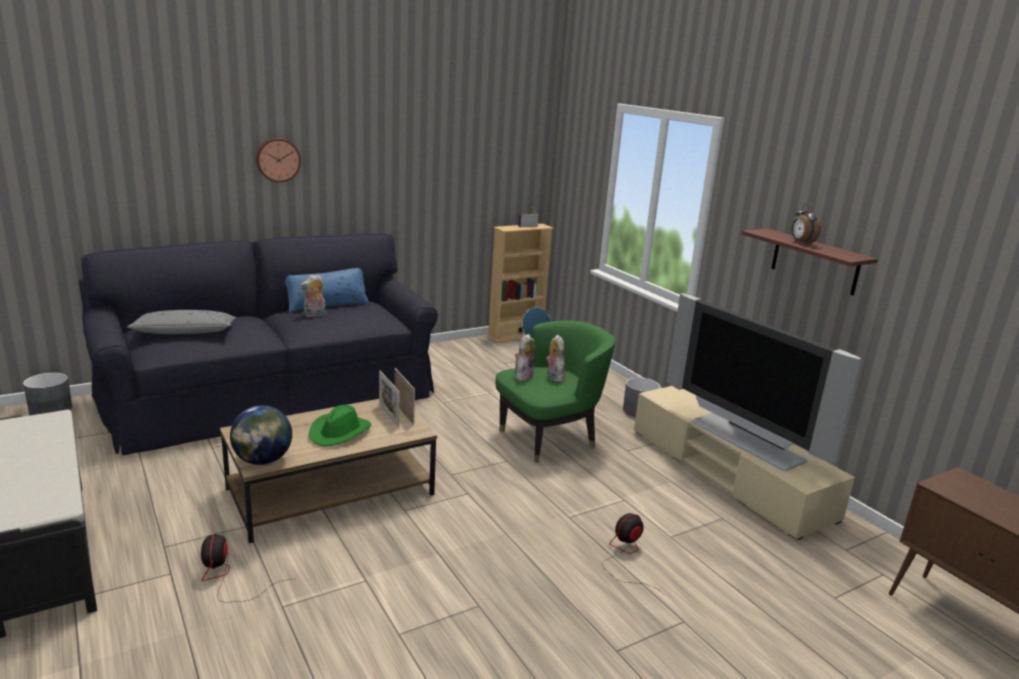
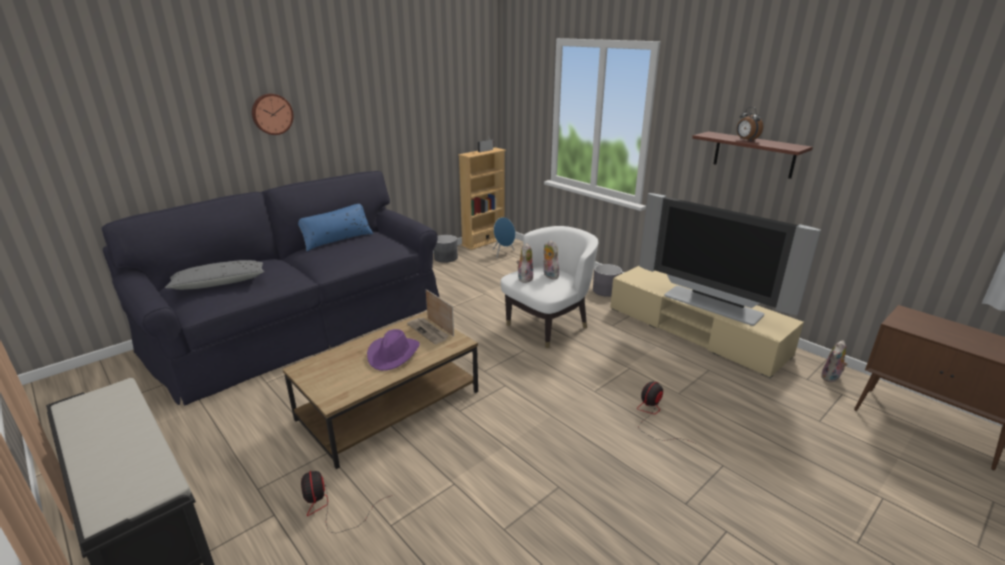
camera: 10 degrees left, 5 degrees up
grey planter [23,373,72,415] -> grey planter moved to [434,235,458,263]
globe [230,405,292,465] -> none
plush toy [300,274,326,317] -> plush toy moved to [821,340,848,383]
green hat [309,405,371,446] -> purple hat [367,329,420,371]
picture frame [379,370,400,428] -> newspaper [407,318,449,344]
green armchair [495,320,616,462] -> white armchair [501,226,598,348]

